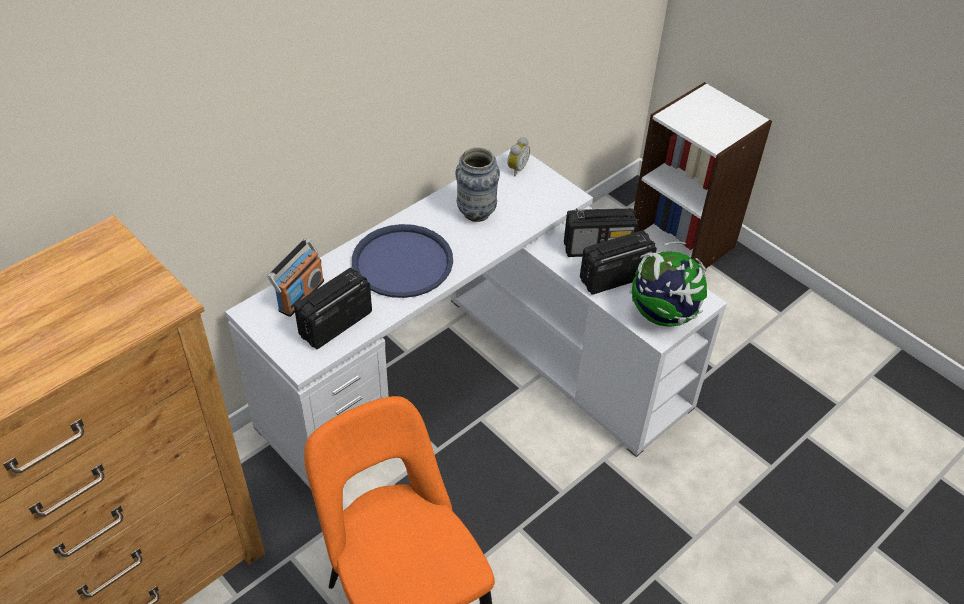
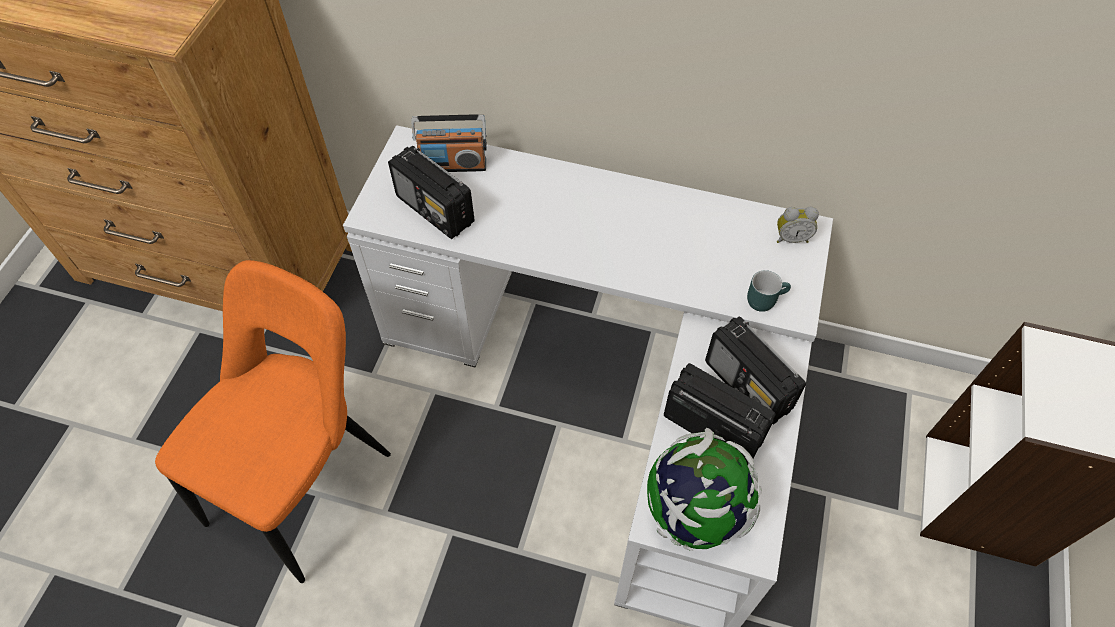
camera: 60 degrees right, 10 degrees up
radio [294,268,372,349] -> radio turned 150 degrees counterclockwise [388,146,475,239]
blue tray [352,224,453,298] -> none
vase [455,147,500,222] -> none
none -> turquoise mug [747,270,791,312]

